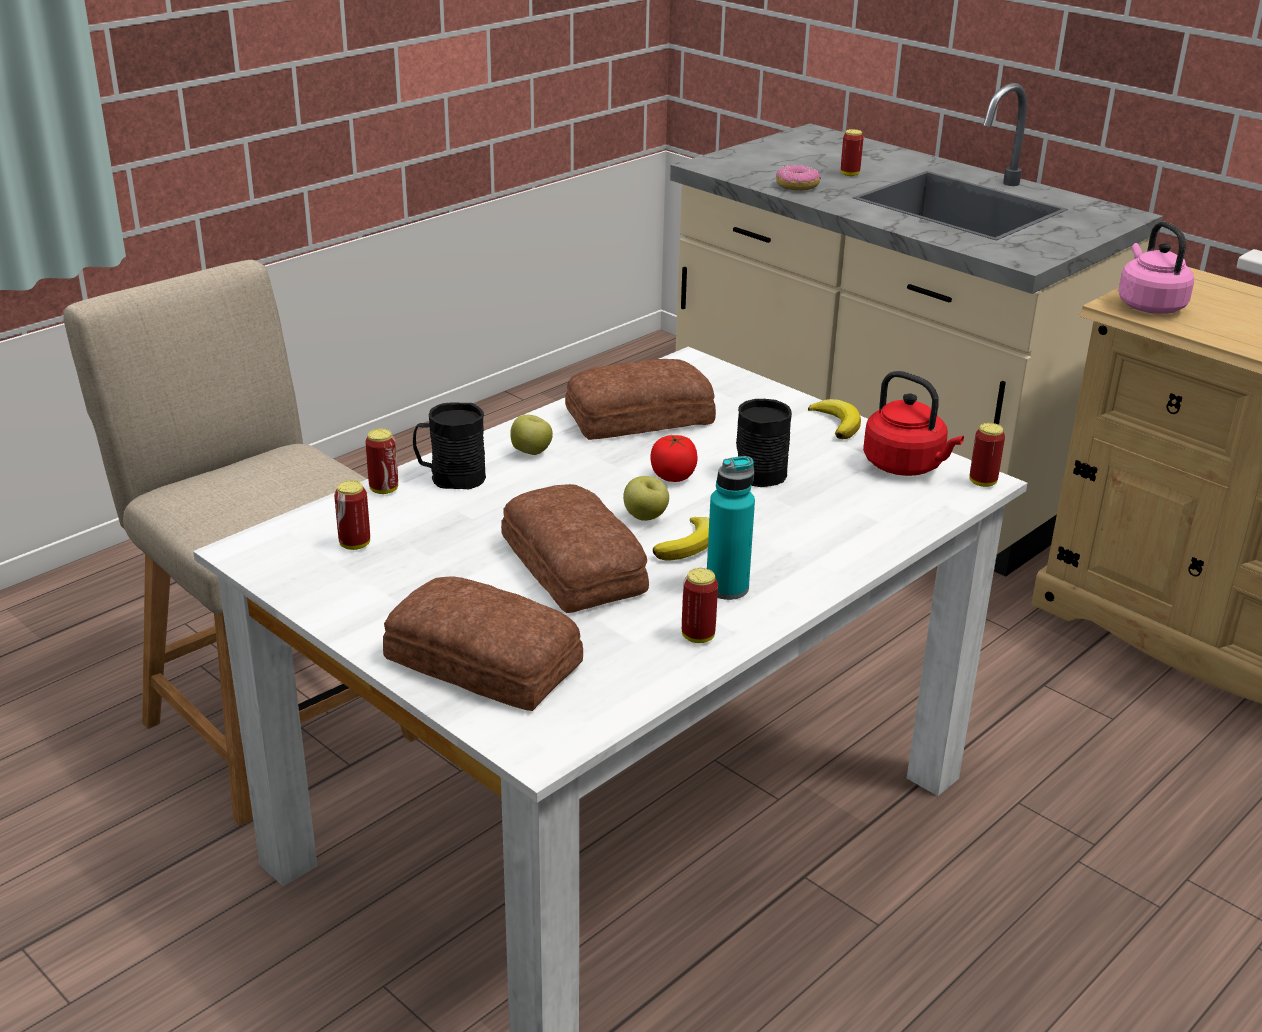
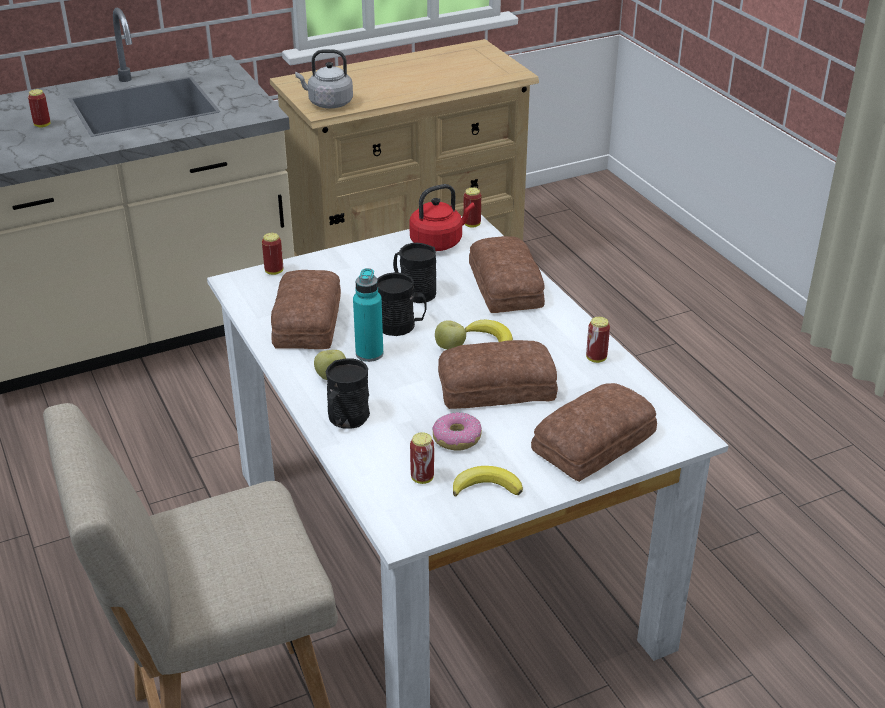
camera: 70 degrees left, 5 degrees up
can [365,429,398,494] -> can moved to [262,233,283,275]
tomato [650,435,698,482] -> black mug [377,273,427,336]
turquoise bottle [707,456,755,600] -> turquoise bottle moved to [353,268,383,362]
donut [776,165,821,191] -> donut moved to [432,412,482,451]
banana [808,399,861,439] -> banana moved to [453,466,523,497]
pink kettle [1118,222,1194,314] -> grey kettle [295,49,353,108]
none -> bread [469,236,545,313]

